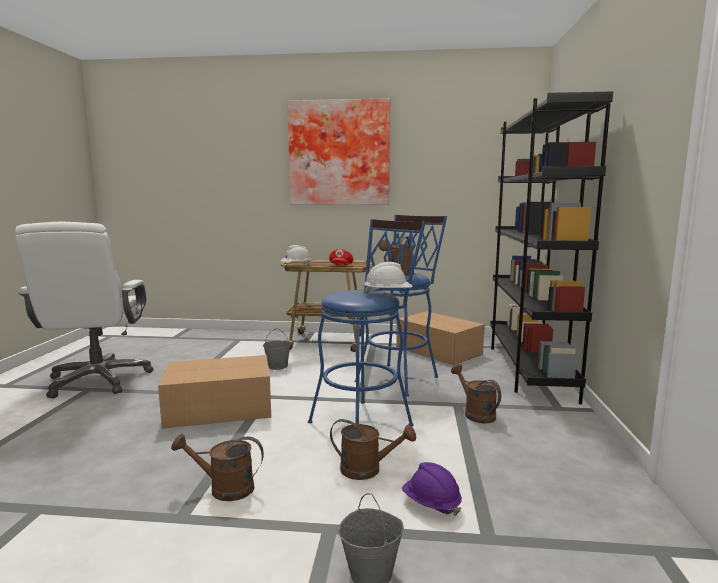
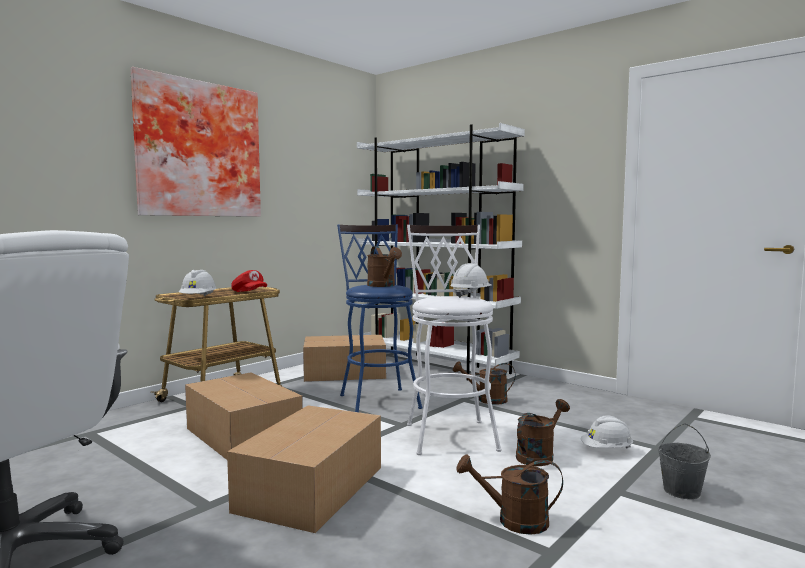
camera: 55 degrees left, 5 degrees down
brown watering can [171,434,264,501] -> brown watering can turned 60 degrees clockwise [456,454,563,535]
grey bucket [263,328,291,370] -> cardboard box [185,373,303,460]
blue stool [308,219,426,426] -> white stool [407,225,501,455]
purple hard hat [402,462,462,516] -> white hard hat [581,416,633,448]
black bookcase [490,91,613,404] -> white bookcase [357,123,525,381]

